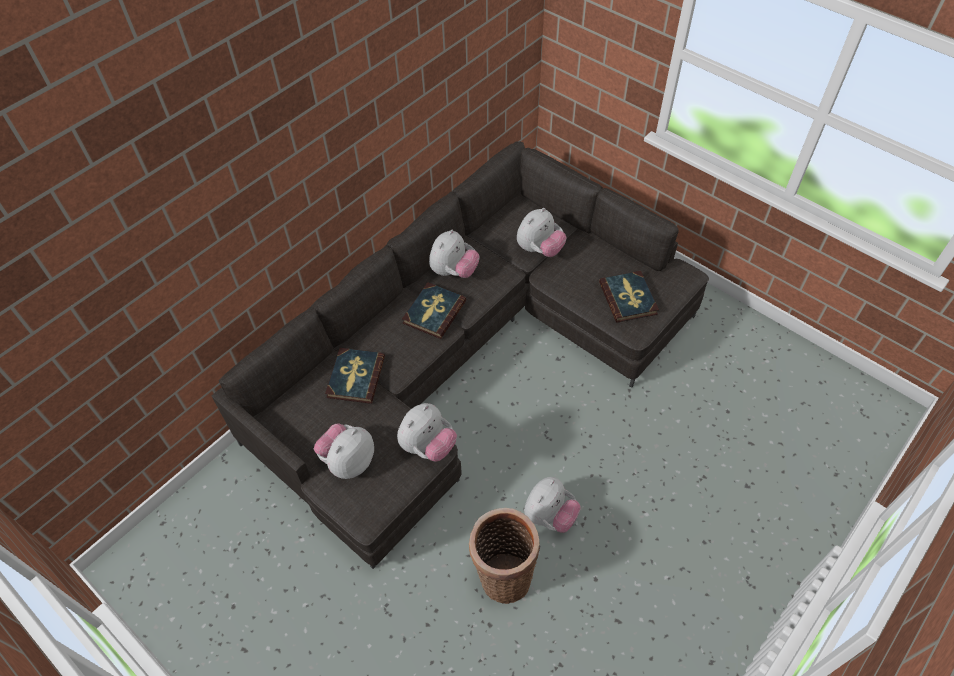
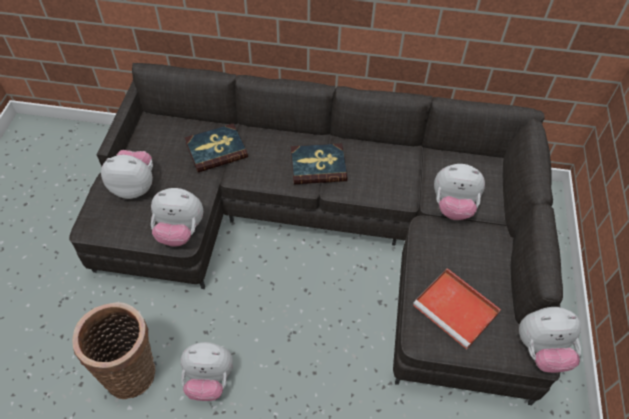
camera: 55 degrees right, 0 degrees up
plush toy [429,230,479,278] -> plush toy moved to [519,307,581,373]
book [599,271,659,323] -> red tray [413,268,501,349]

